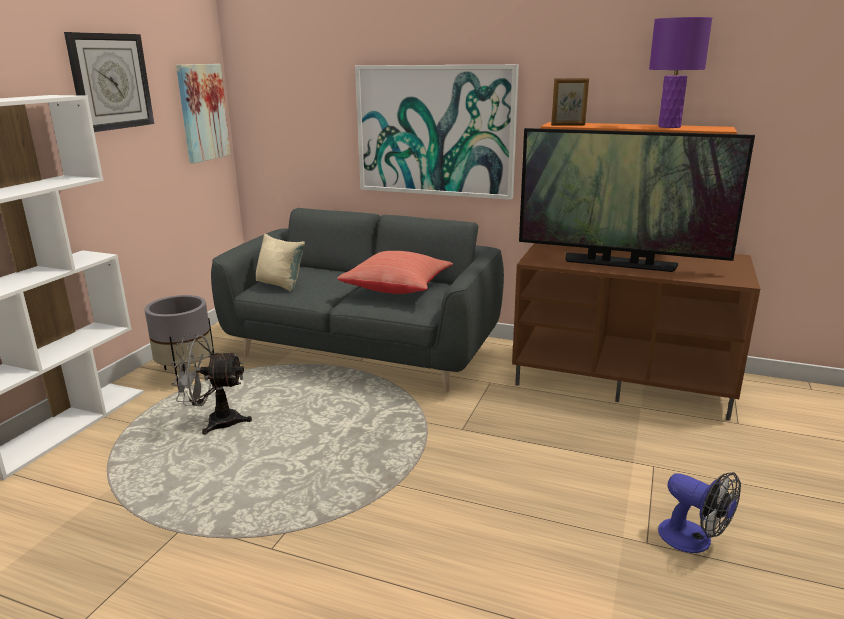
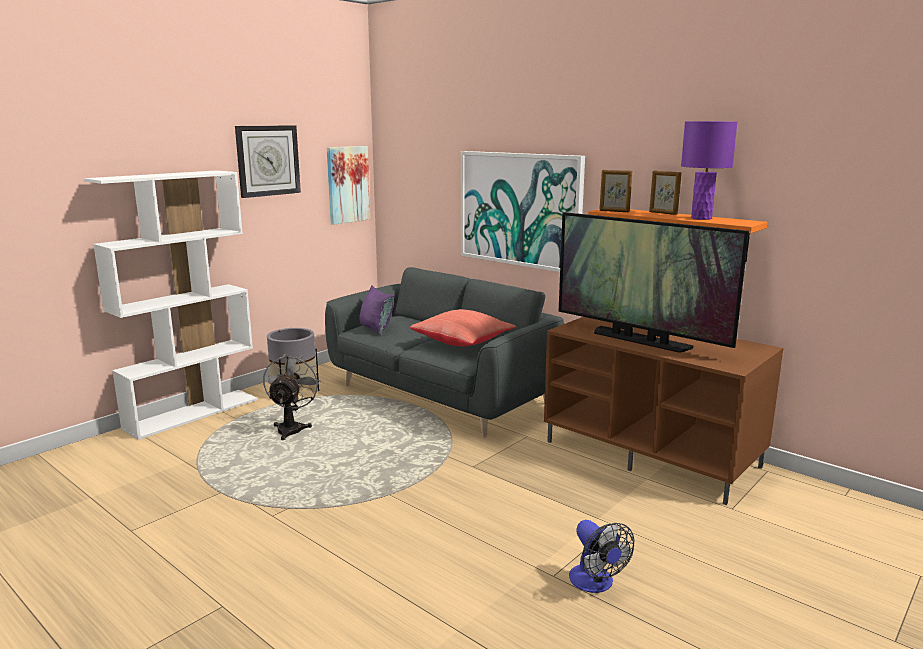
camera: 20 degrees right, 5 degrees down
grey fan [171,335,252,435] -> grey fan turned 75 degrees clockwise [263,354,320,440]
beige pillow [256,234,305,292] -> purple pillow [359,286,395,335]
none -> picture frame [649,171,682,215]

